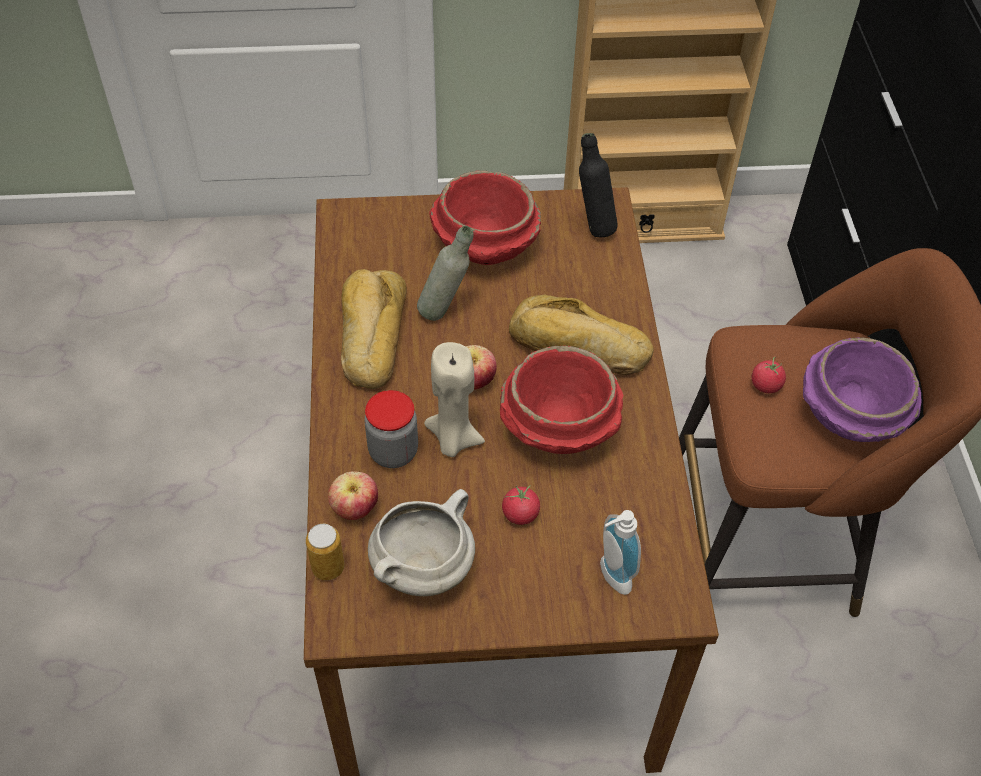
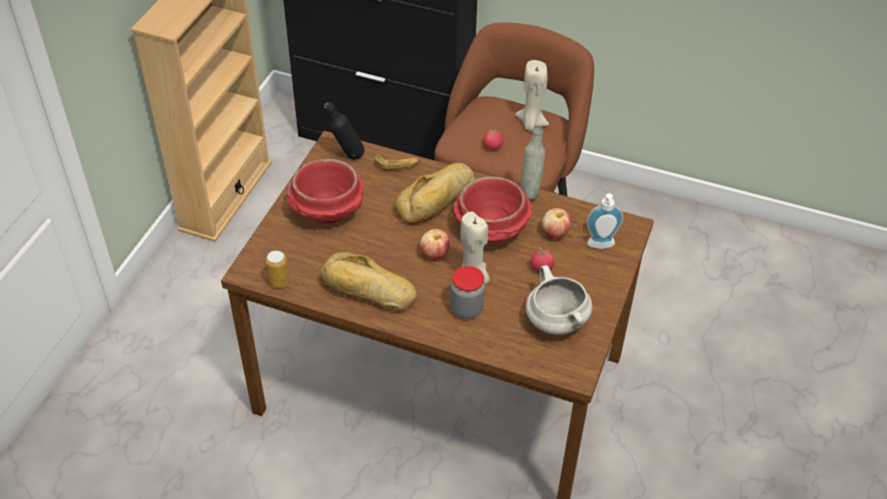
camera: 65 degrees left, 5 degrees down
can [306,523,345,580] -> can moved to [266,250,289,288]
apple [328,471,378,520] -> apple moved to [542,208,571,239]
grey bottle [417,226,474,321] -> grey bottle moved to [520,125,545,200]
purple bowl [803,337,921,442] -> beige candle [516,60,549,131]
none -> banana [374,153,420,171]

